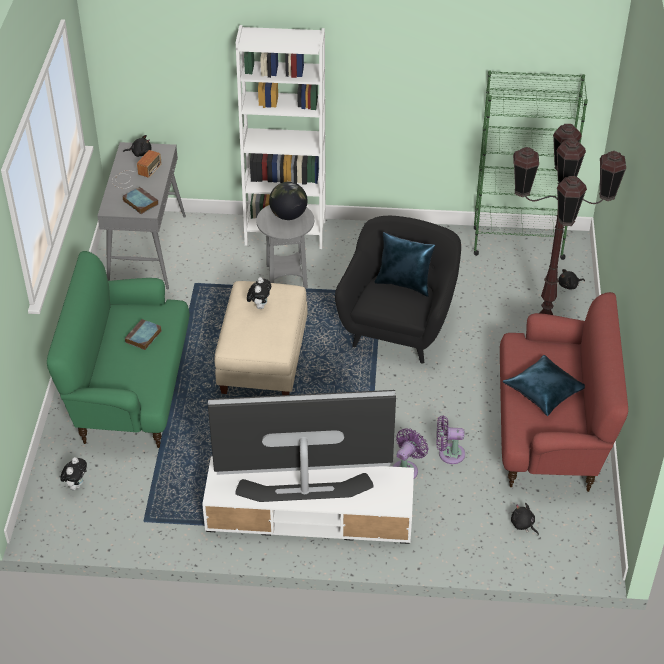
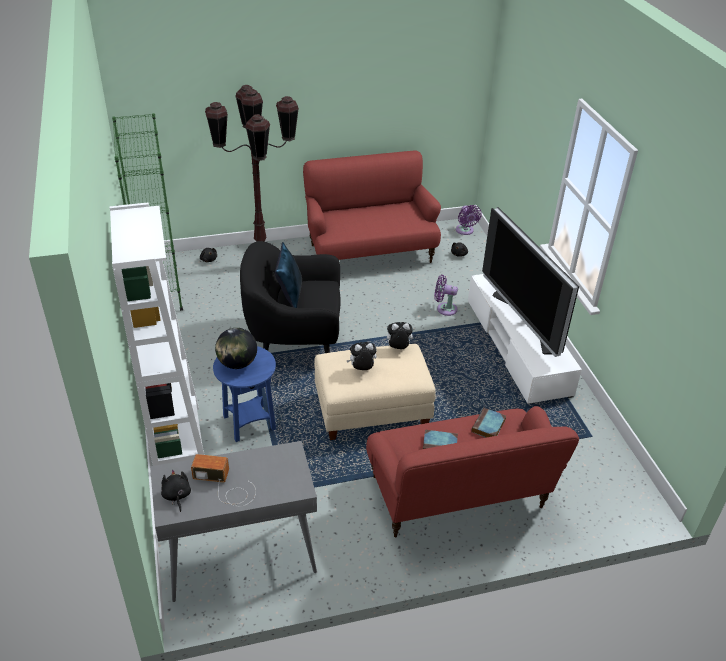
camera: 110 degrees left, 5 degrees down
green sofa [47,251,190,448] -> red sofa [366,406,579,538]
plush toy [60,457,87,490] -> plush toy moved to [383,322,413,349]
book [123,187,158,214] -> book moved to [472,408,506,438]
grey side table [256,205,314,288] -> blue side table [213,346,276,442]
purple fan [436,416,465,464] -> purple fan moved to [456,205,482,235]
blue pillow [502,355,585,416] -> none

